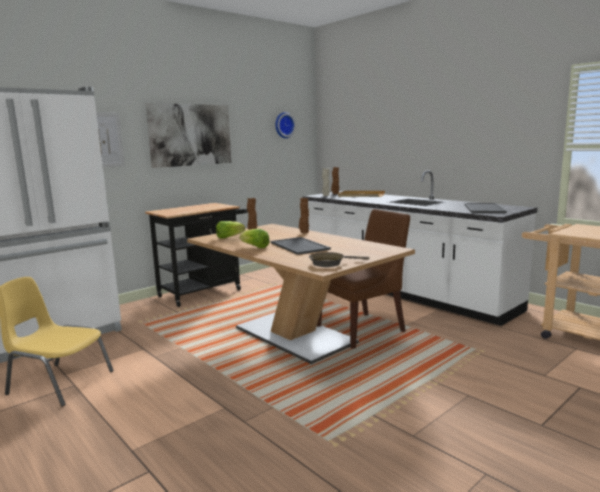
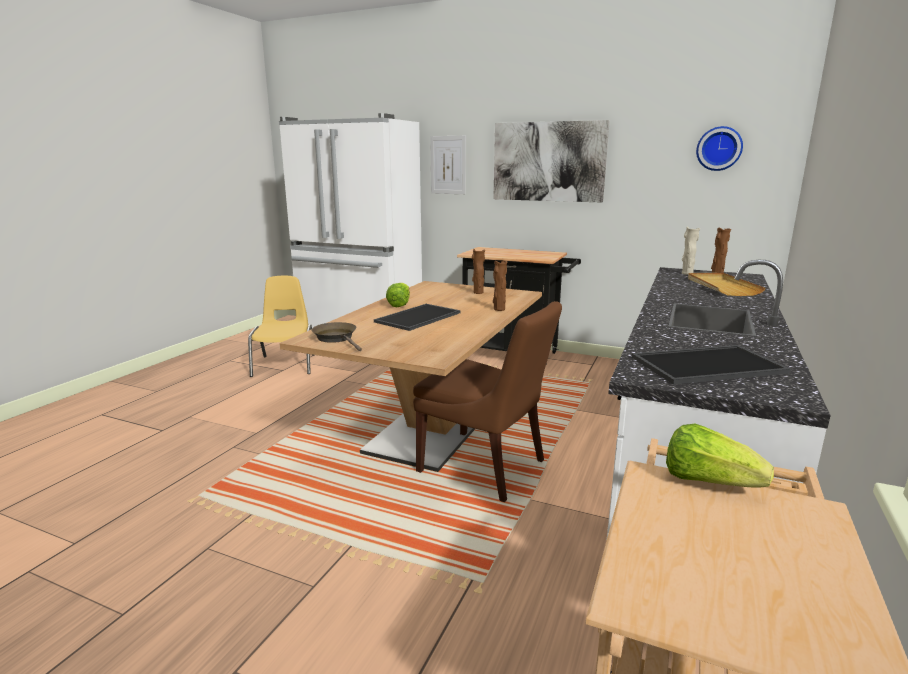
camera: 65 degrees right, 5 degrees up
lettuce [216,221,245,238] -> lettuce moved to [666,424,774,488]

